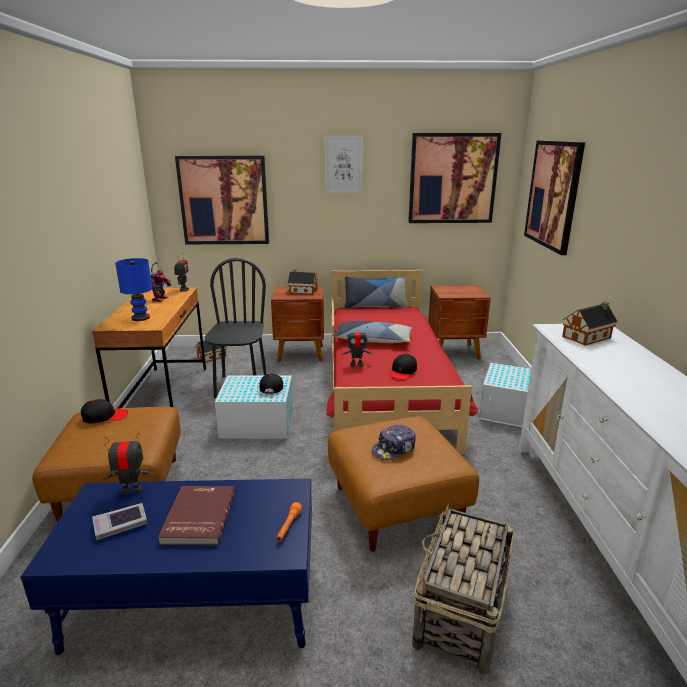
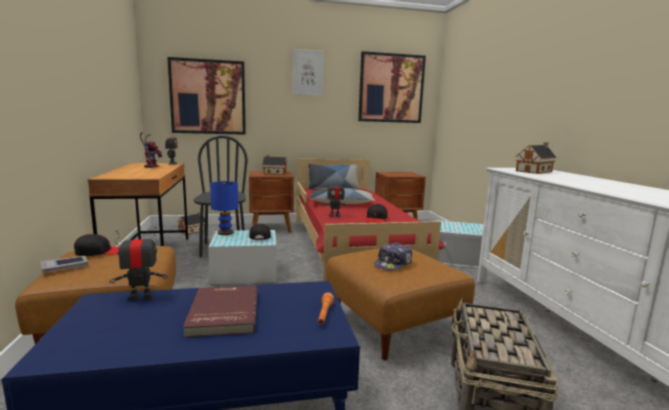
camera: 10 degrees left, 10 degrees down
book [92,503,148,540] -> book moved to [41,256,88,273]
blue table lamp [115,258,152,321] -> blue table lamp moved to [210,181,238,235]
picture [524,141,585,255] -> none

